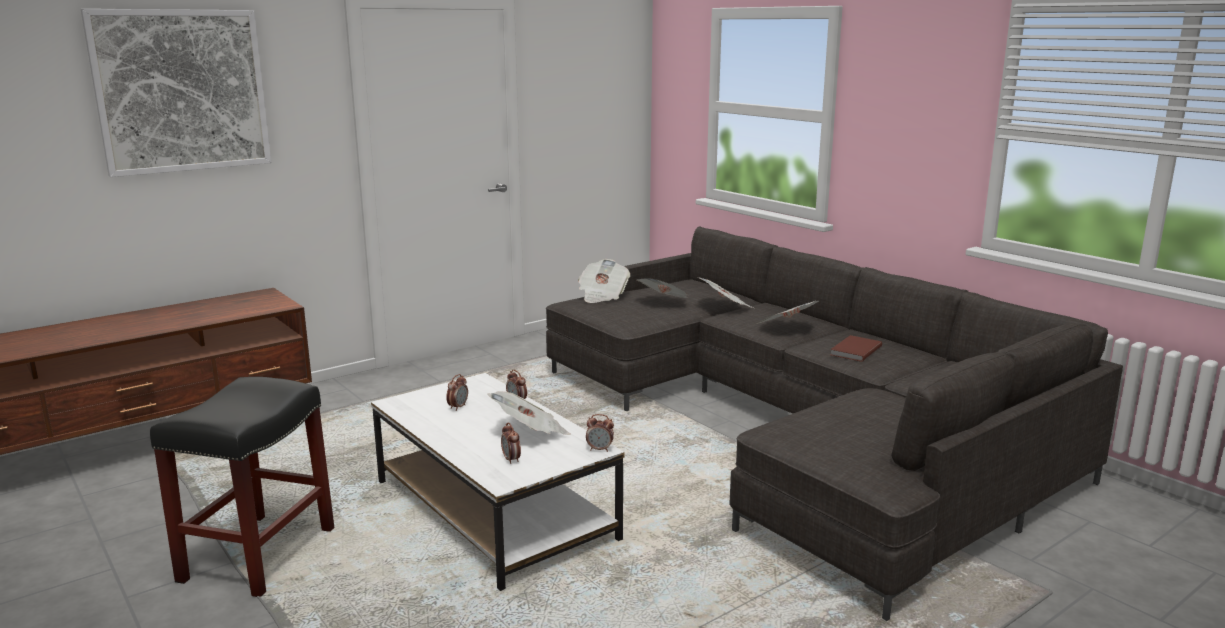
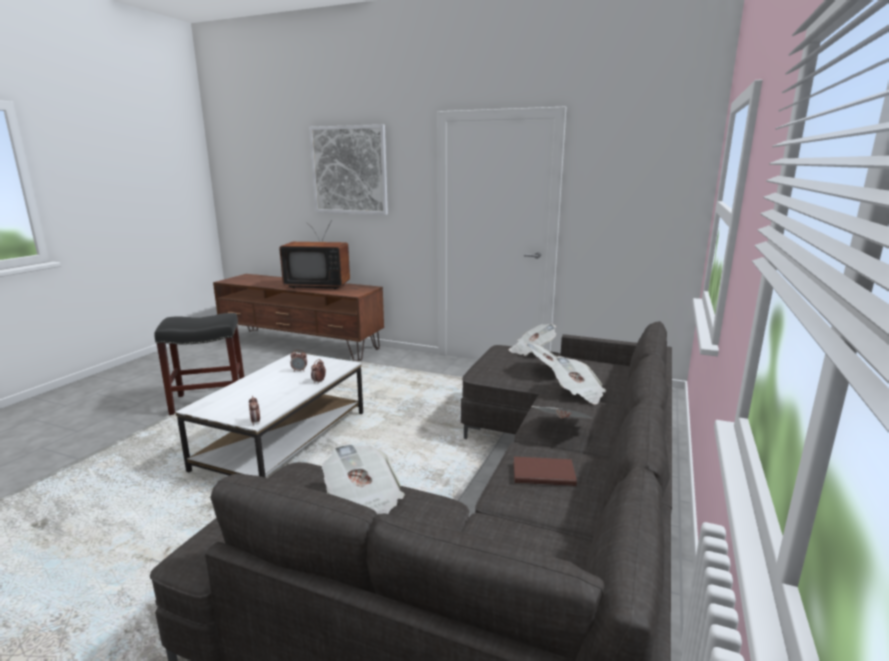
camera: 60 degrees right, 0 degrees up
newspaper [488,391,571,435] -> newspaper moved to [322,443,405,514]
alarm clock [501,422,521,464] -> none
none -> television [279,220,350,289]

